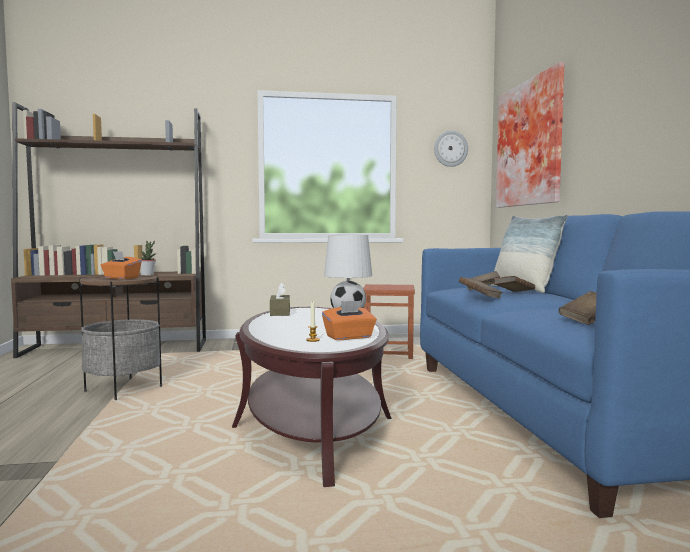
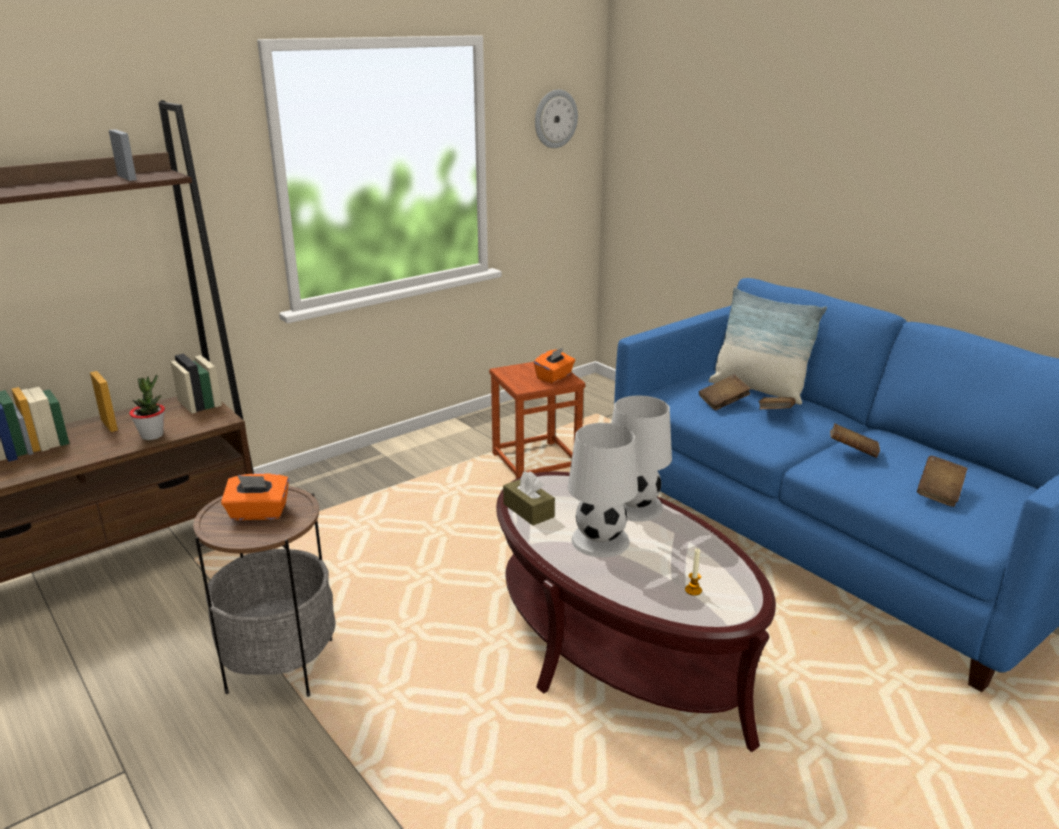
camera: 30 degrees left, 20 degrees up
orange tissue box [322,300,377,340] -> orange tissue box moved to [534,347,575,383]
brown book [459,277,503,298] -> brown book moved to [830,423,880,458]
picture [496,62,565,208] -> none
none -> white table lamp [568,423,638,557]

